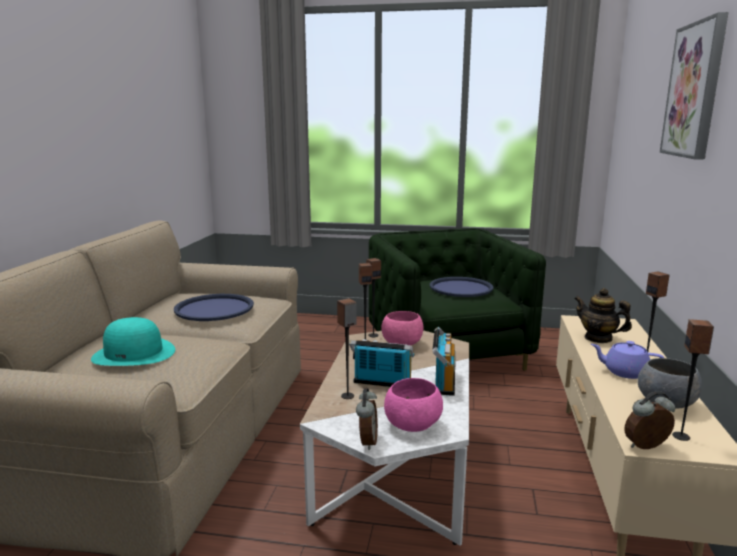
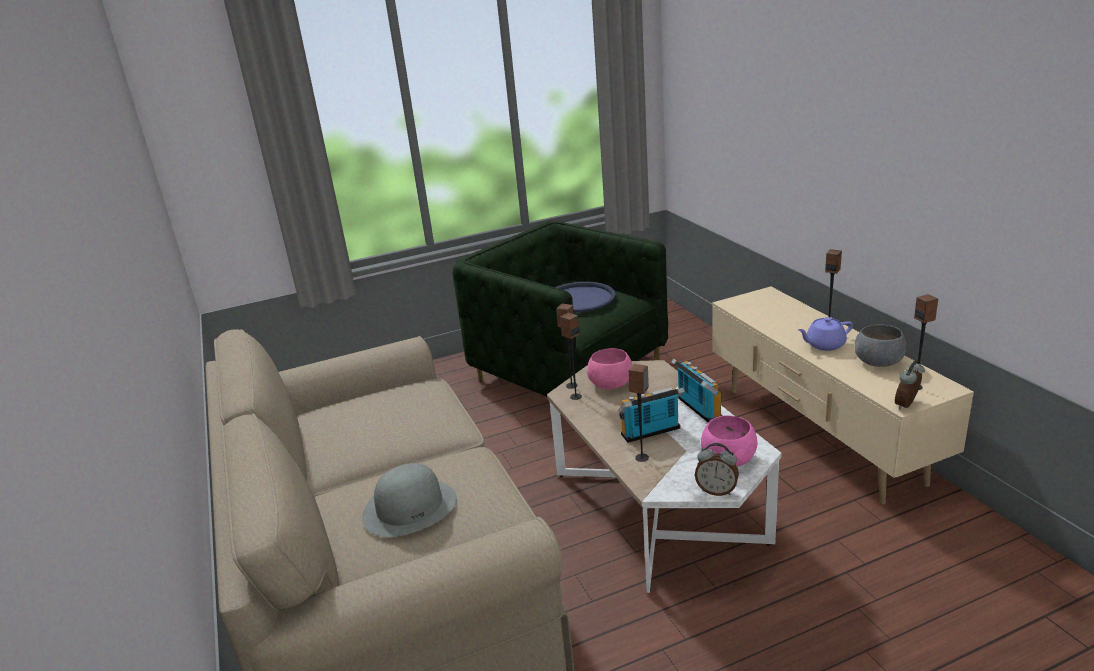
camera: 30 degrees left, 10 degrees up
turquoise hat [91,317,175,366] -> grey hat [362,463,457,537]
blue tray [174,294,254,321] -> none
alarm clock [356,388,378,450] -> alarm clock turned 135 degrees clockwise [695,443,739,496]
teapot [574,288,632,343] -> none
picture [660,12,729,160] -> none

